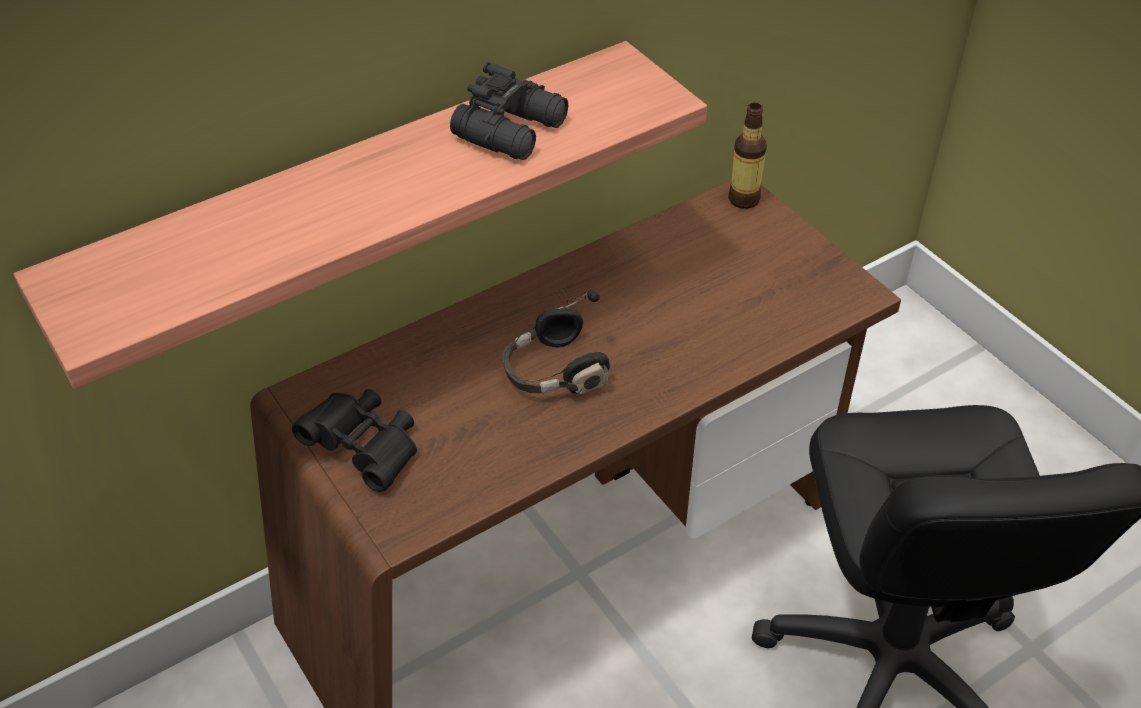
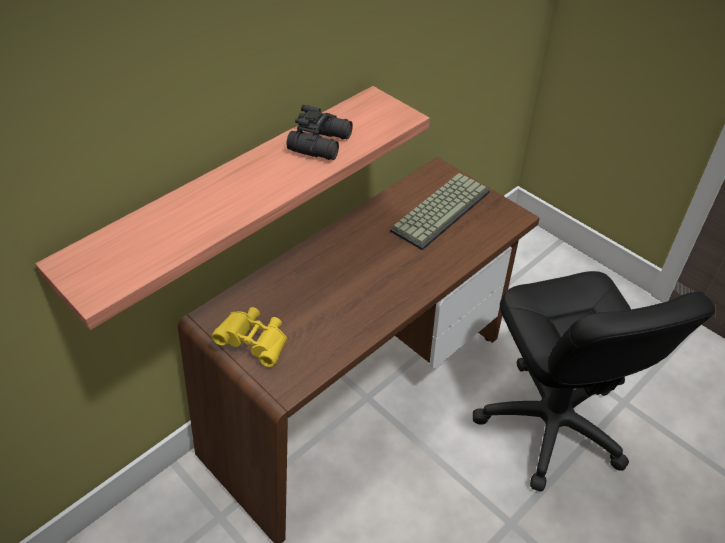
camera: 10 degrees left, 0 degrees up
black binoculars [292,389,417,492] -> yellow binoculars [212,307,287,367]
black headphones [502,290,610,395] -> none
bottle [728,103,767,209] -> none
none -> keyboard [390,173,490,250]

